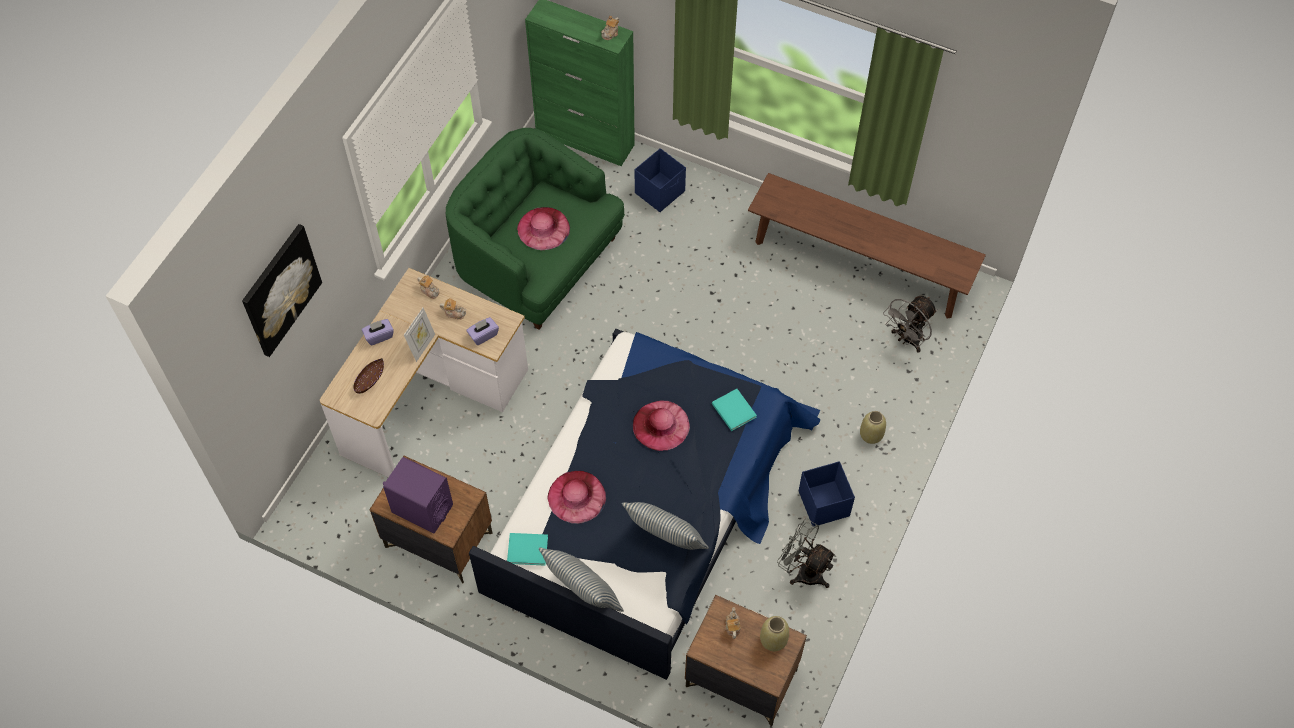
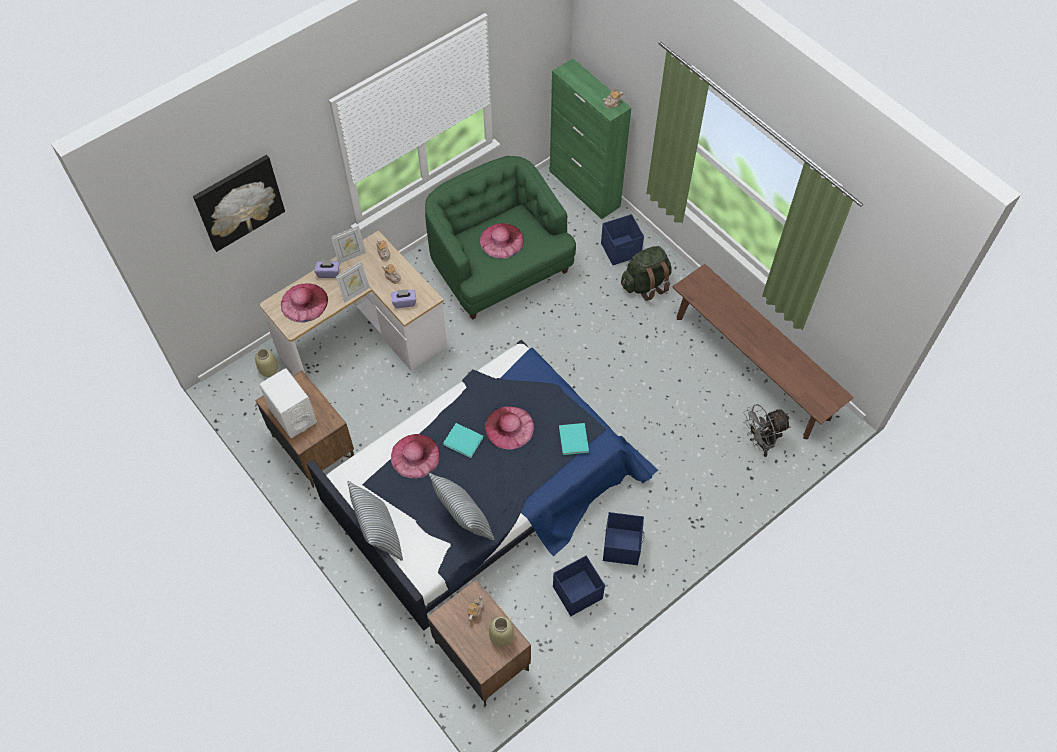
camera: 25 degrees right, 0 degrees up
brown bowl [353,358,384,394] -> pink hat [281,283,328,323]
purple speaker [383,457,453,533] -> white speaker [260,368,317,438]
turquoise book [507,533,548,566] -> turquoise book moved to [443,423,484,458]
grey fan [777,519,836,588] -> blue storage box [553,555,605,616]
beige vase [860,411,886,444] -> beige vase moved to [255,349,278,377]
none -> picture frame [331,226,366,264]
none -> green backpack [621,246,672,301]

